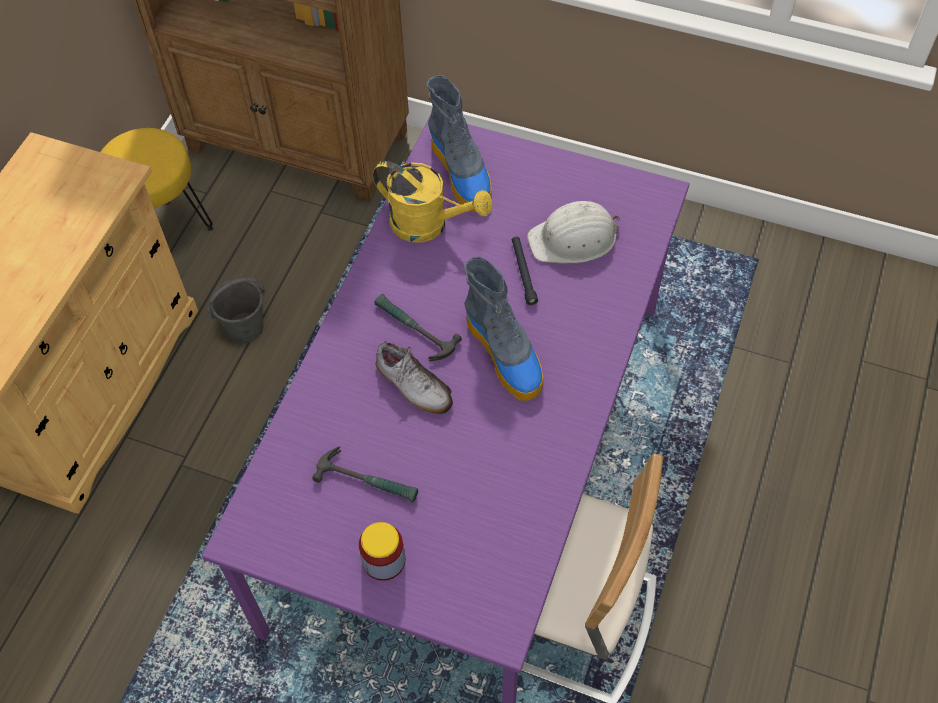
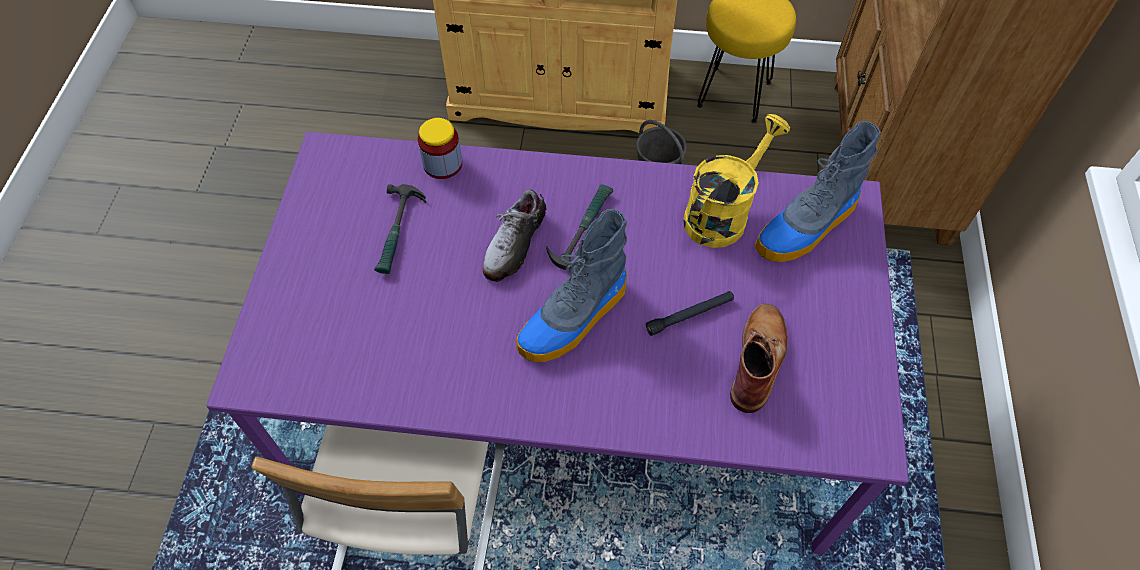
camera: 75 degrees right, 0 degrees up
jar [359,522,405,581] -> jar moved to [418,118,462,179]
yellow watering can [373,161,493,243] -> yellow watering can turned 150 degrees counterclockwise [683,114,790,248]
white hard hat [527,201,620,264] -> brown boot [730,304,788,413]

